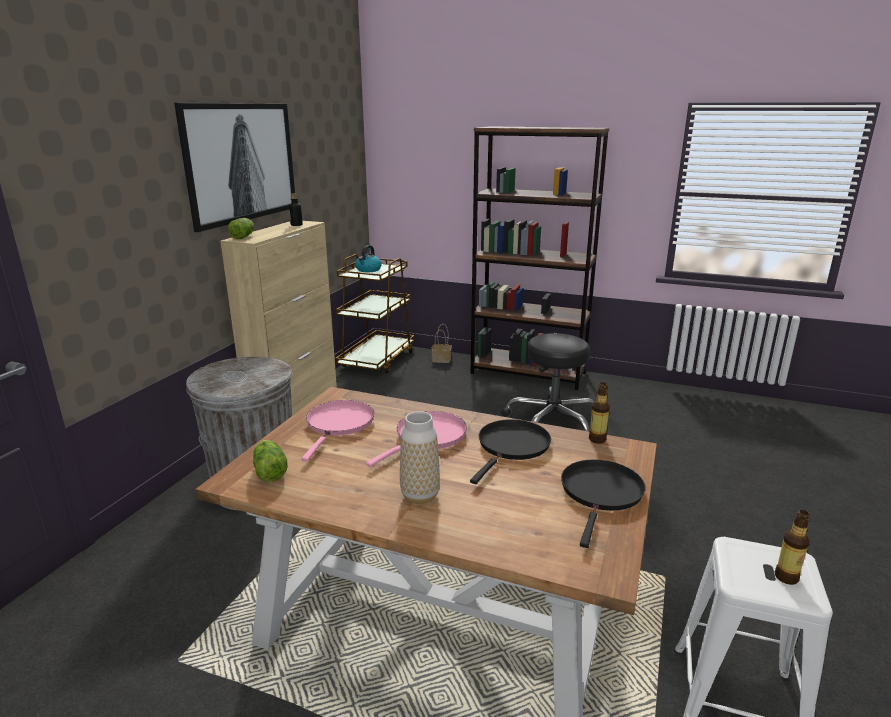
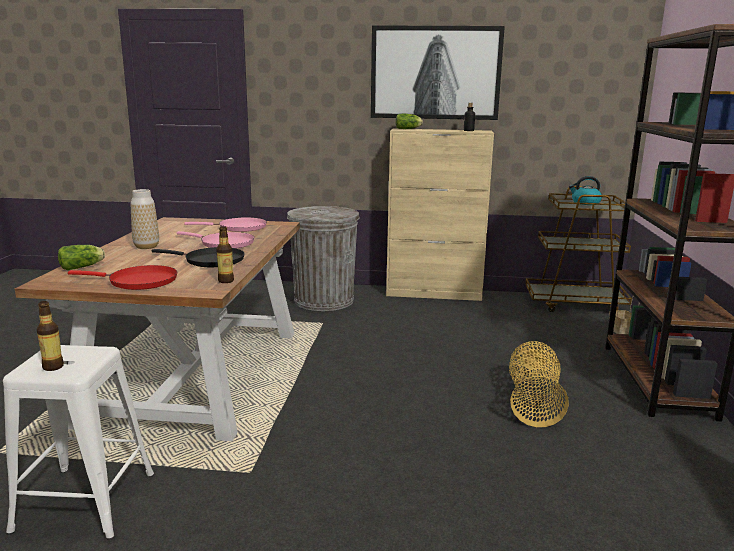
camera: 75 degrees right, 5 degrees down
lettuce [253,440,288,482] -> lettuce moved to [58,245,105,270]
black stool [501,333,595,432] -> basket [509,341,569,427]
black frying pan [561,460,646,548] -> red frying pan [68,265,177,290]

